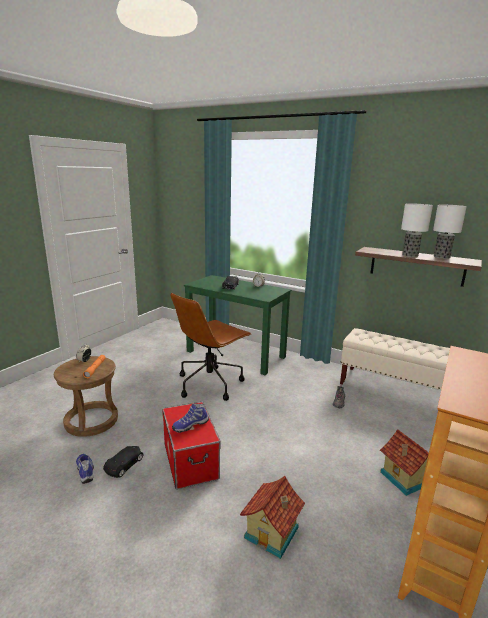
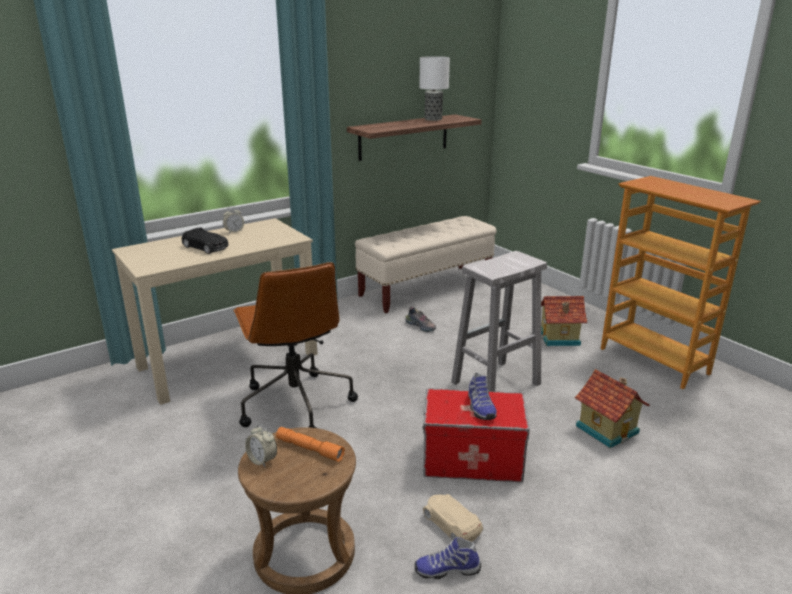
camera: 65 degrees left, 5 degrees up
black toy car [103,446,143,478] -> beige toy car [423,494,483,542]
green desk [184,275,292,375] -> beige desk [112,218,317,405]
table lamp [401,203,433,257] -> none
none -> white stool [451,251,547,392]

